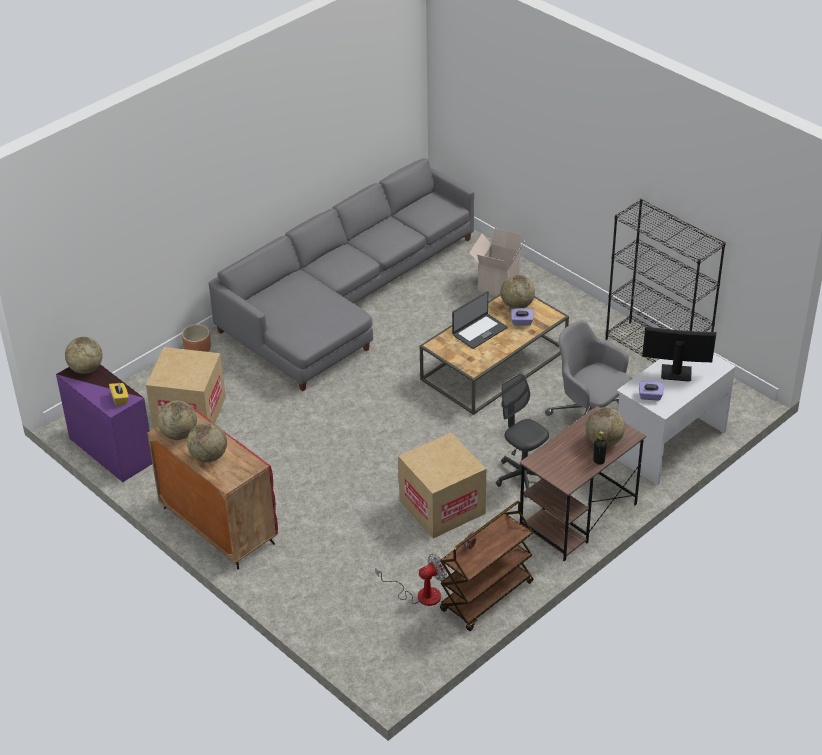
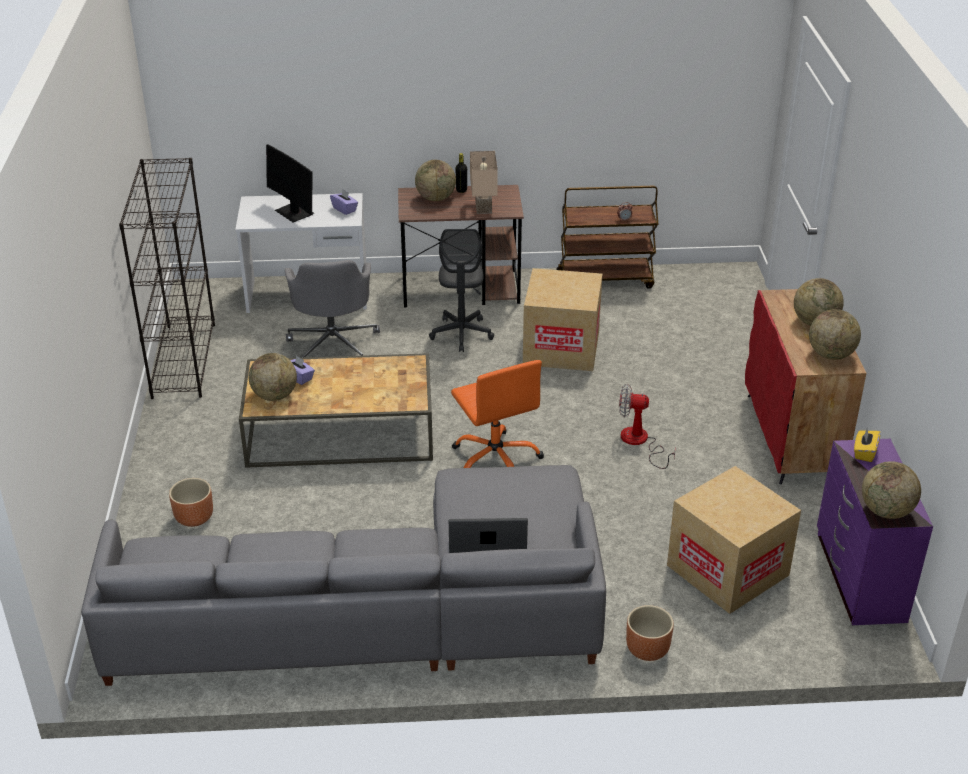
camera: 140 degrees left, 5 degrees down
fan [375,554,447,606] -> fan moved to [619,384,676,469]
laptop [452,291,508,349] -> laptop moved to [449,518,528,553]
cardboard box [469,228,524,296] -> brown planter [169,478,213,527]
none -> orange office chair [451,360,544,468]
none -> beige table lamp [470,151,498,214]

